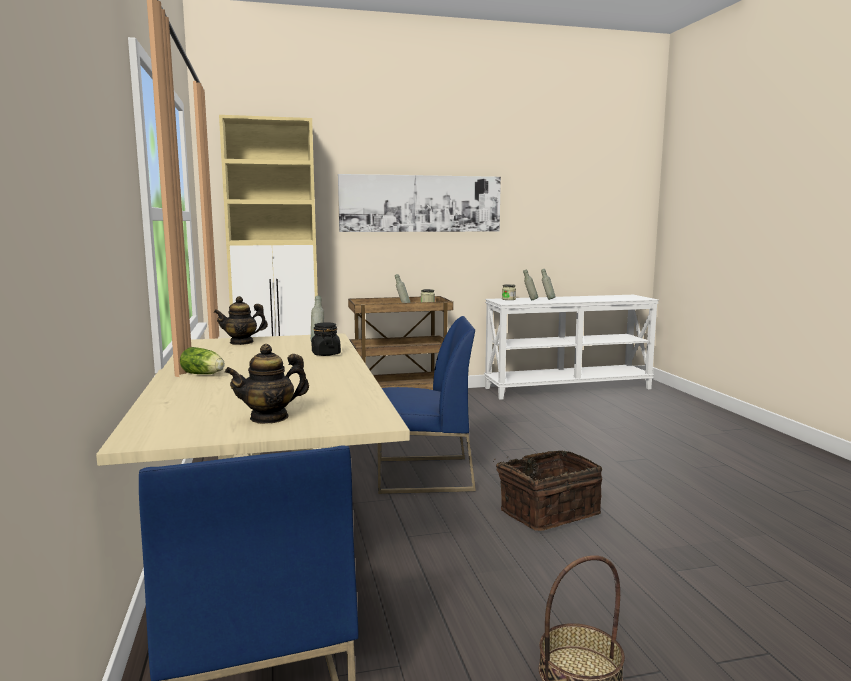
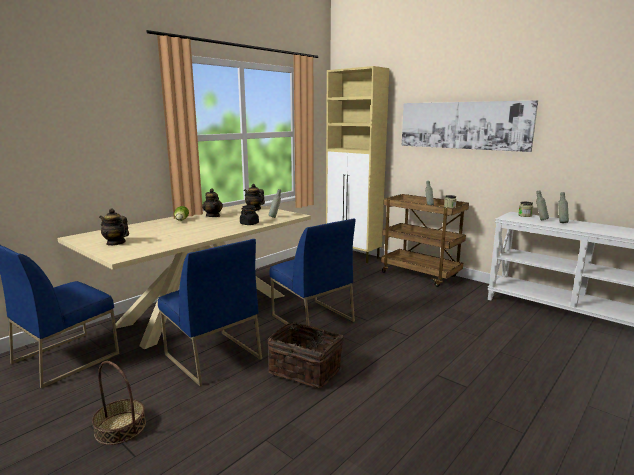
camera: 55 degrees right, 5 degrees up
none -> blue chair [158,239,262,387]
none -> teapot [202,189,223,217]

